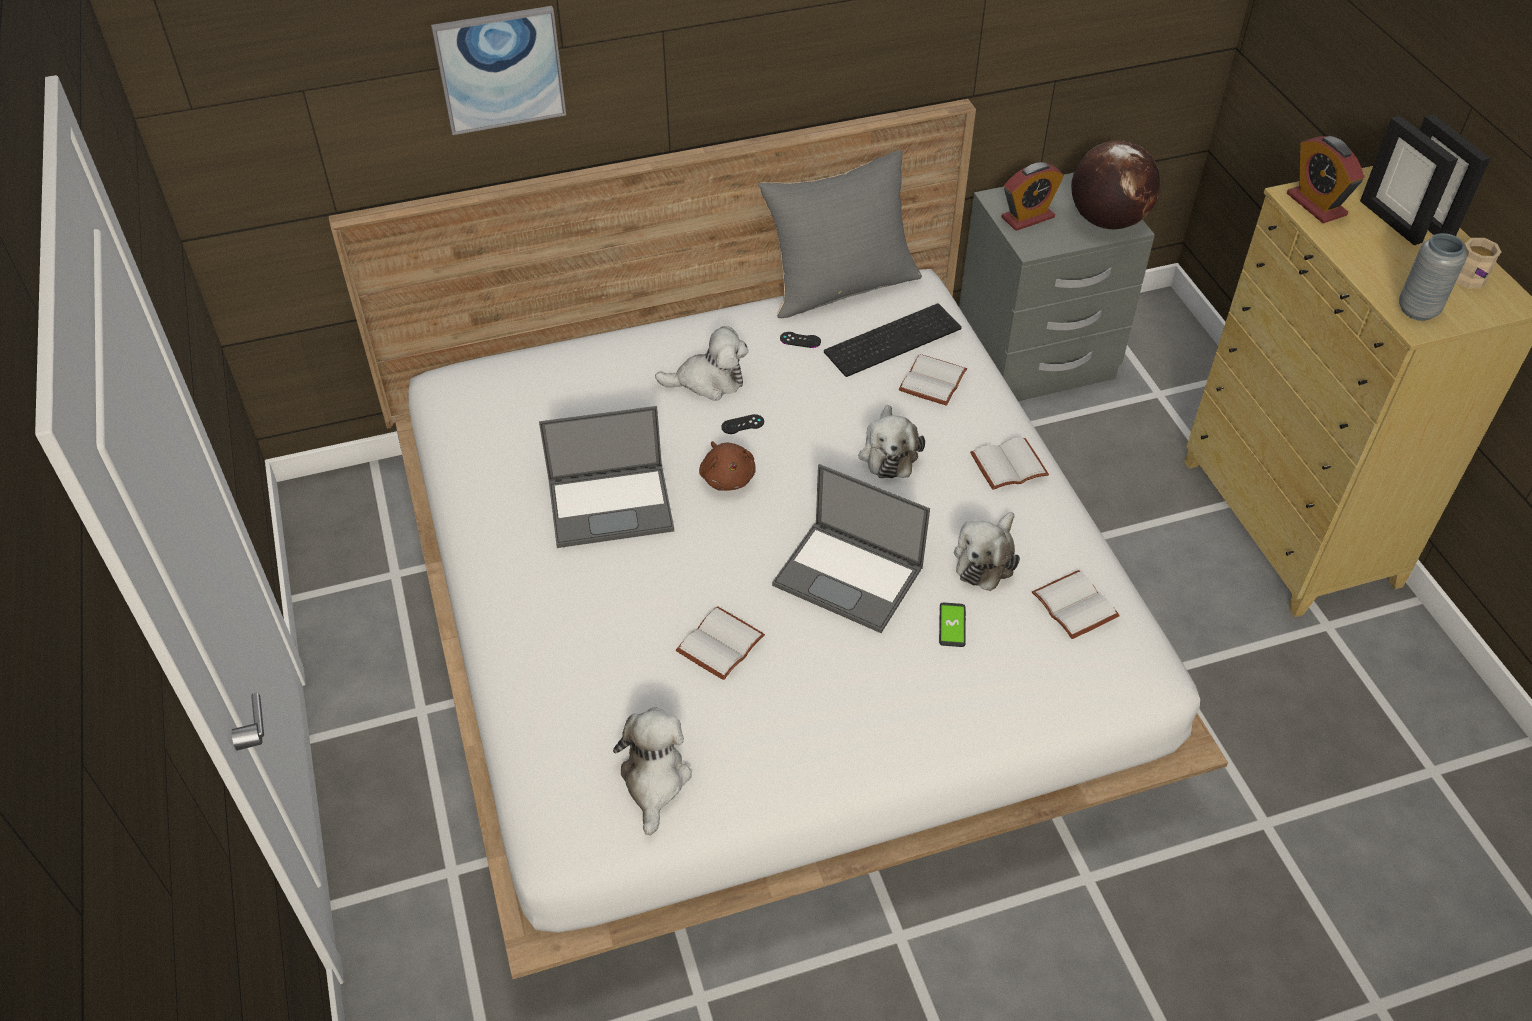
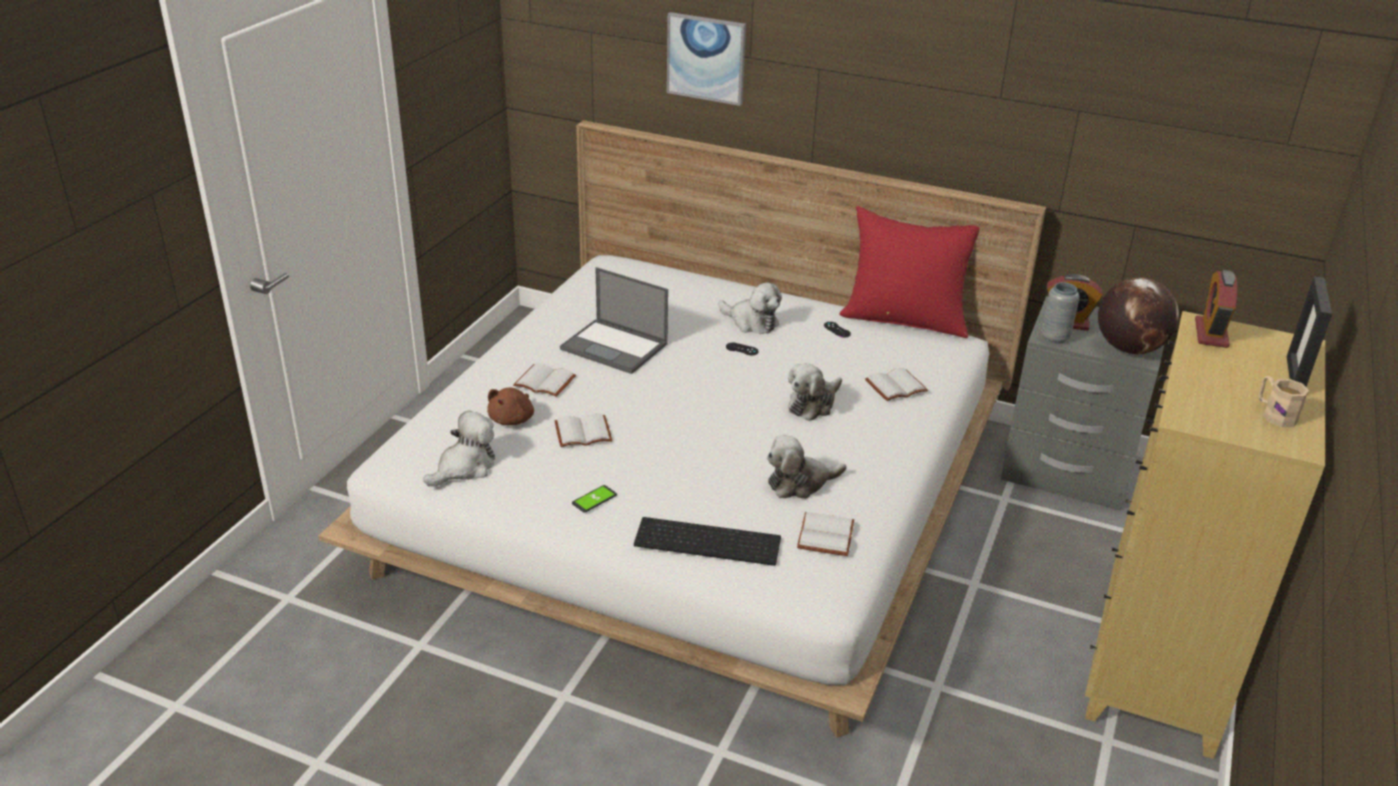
camera: 40 degrees right, 15 degrees down
brown plush toy [699,441,756,491] -> brown plush toy moved to [487,388,534,425]
grey pillow [758,150,922,318] -> red pillow [839,206,979,338]
laptop [772,464,930,633] -> none
keyboard [824,304,962,377] -> keyboard moved to [634,517,781,566]
phone [939,602,966,647] -> phone moved to [572,485,617,513]
white book [970,437,1049,490] -> white book moved to [513,363,576,397]
picture frame [1360,116,1458,245] -> none
grey vase [1399,233,1467,321] -> grey vase moved to [1041,282,1080,344]

